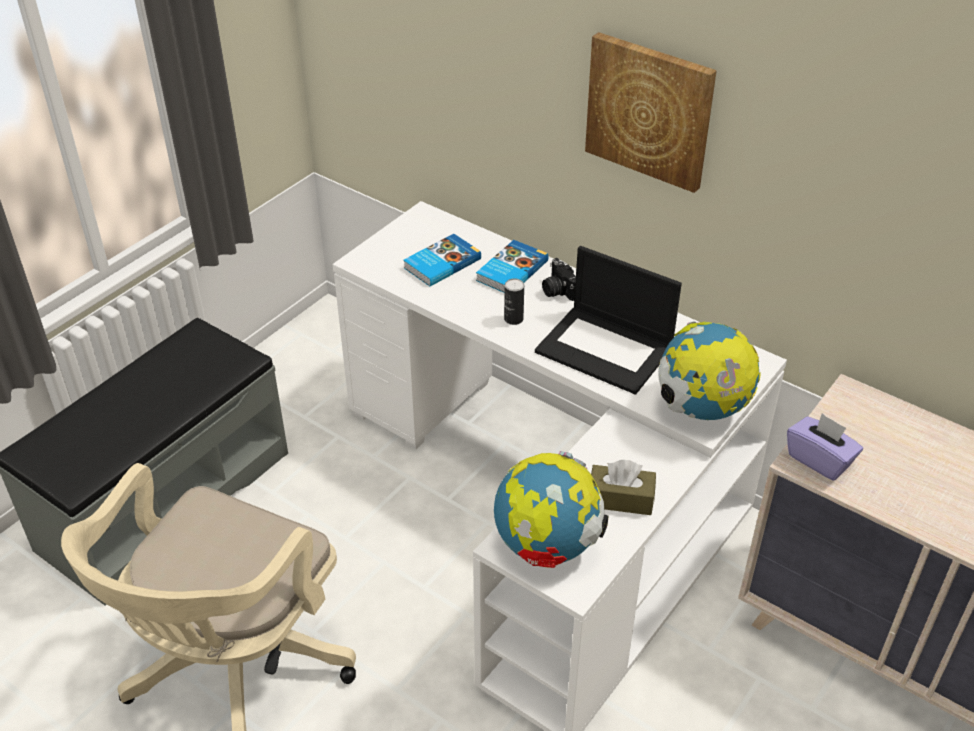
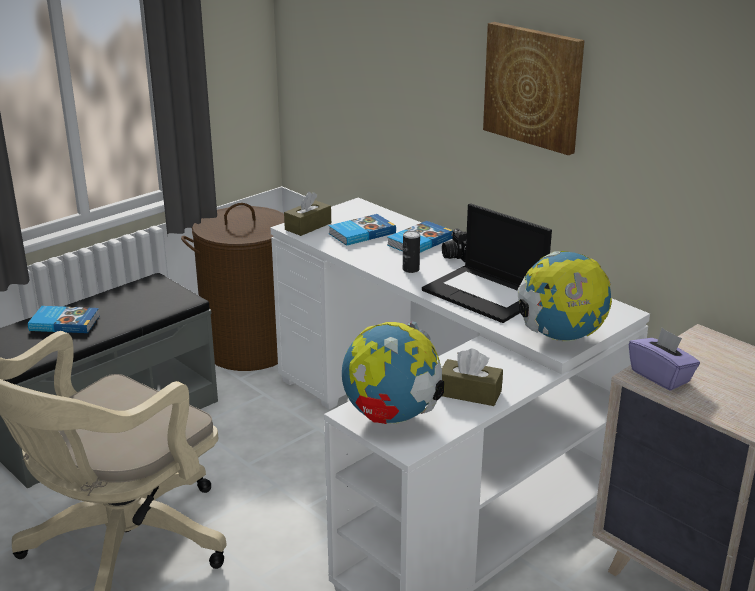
camera: 10 degrees right, 15 degrees down
none -> book [28,306,100,333]
none -> brown laundry basket [181,203,284,371]
none -> brown tissue box [284,192,331,236]

